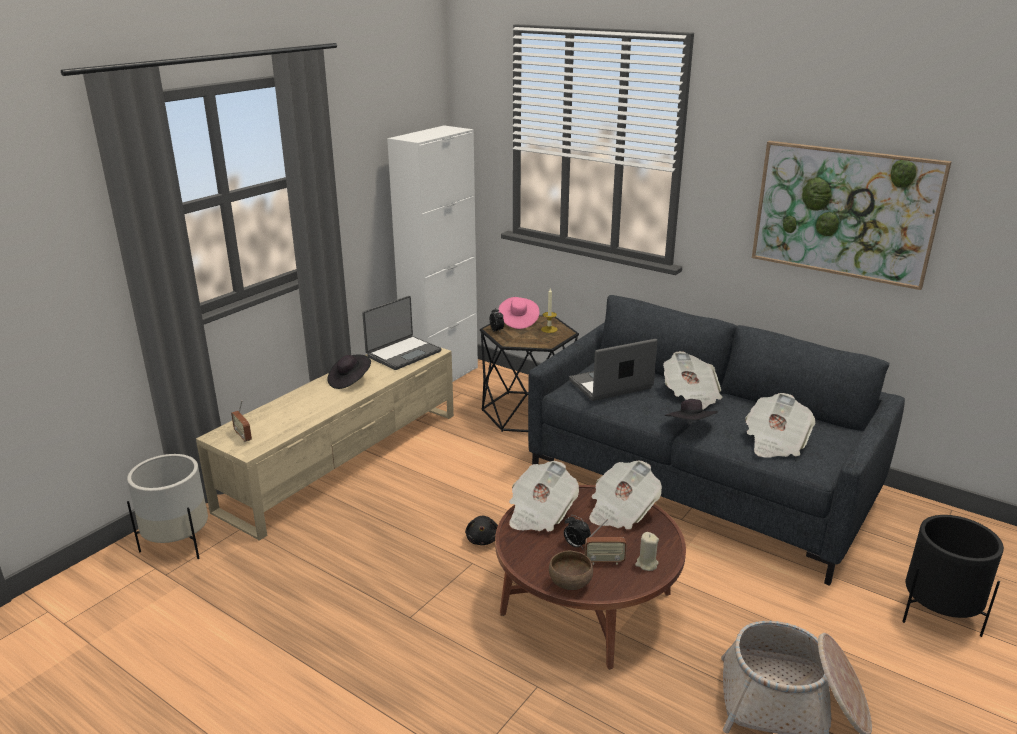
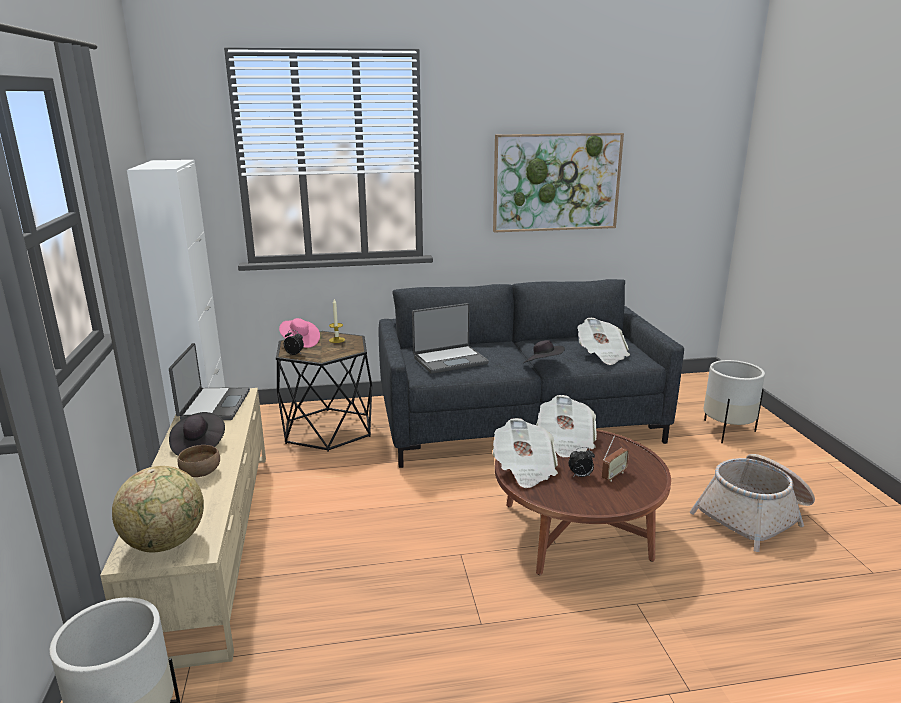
camera: 45 degrees left, 5 degrees down
radio [231,400,252,442] -> globe [112,466,204,553]
black plush toy [465,516,498,545] -> none
brown bowl [549,551,593,590] -> brown bowl moved to [178,445,220,477]
laptop [569,339,657,401] -> laptop turned 135 degrees counterclockwise [412,303,489,374]
beige candle [635,532,659,571] -> none
newspaper [663,351,723,409] -> none
black planter [902,515,1004,637] -> white planter [704,360,765,443]

